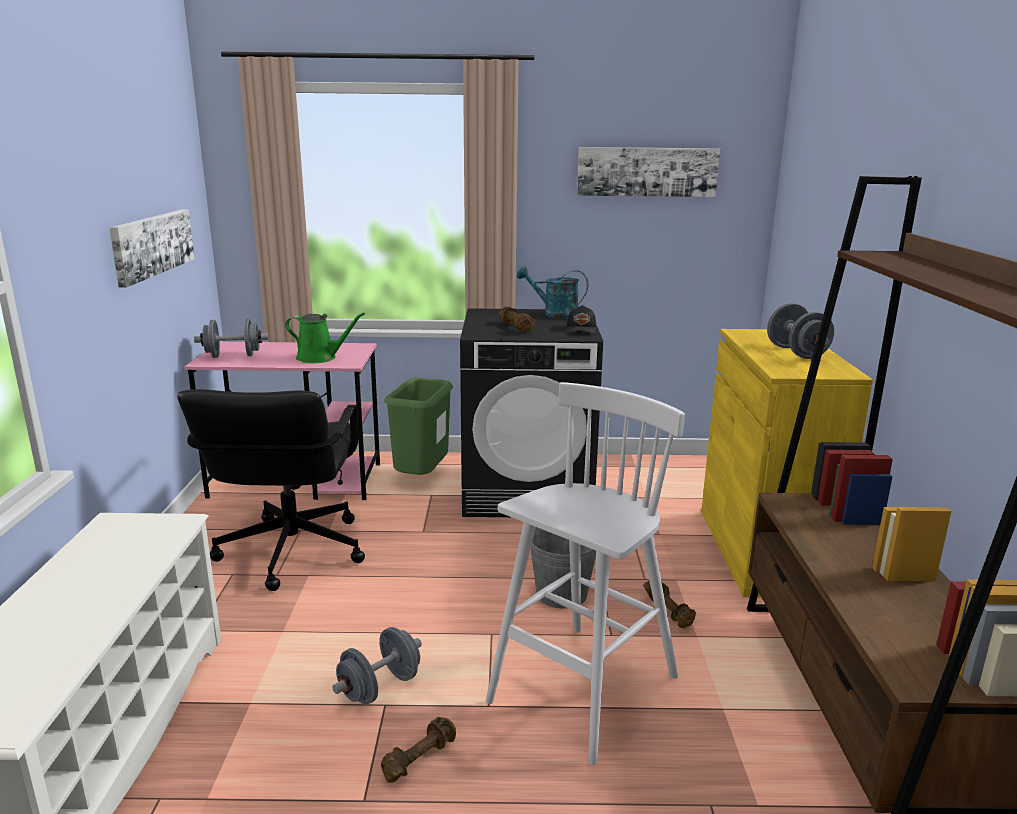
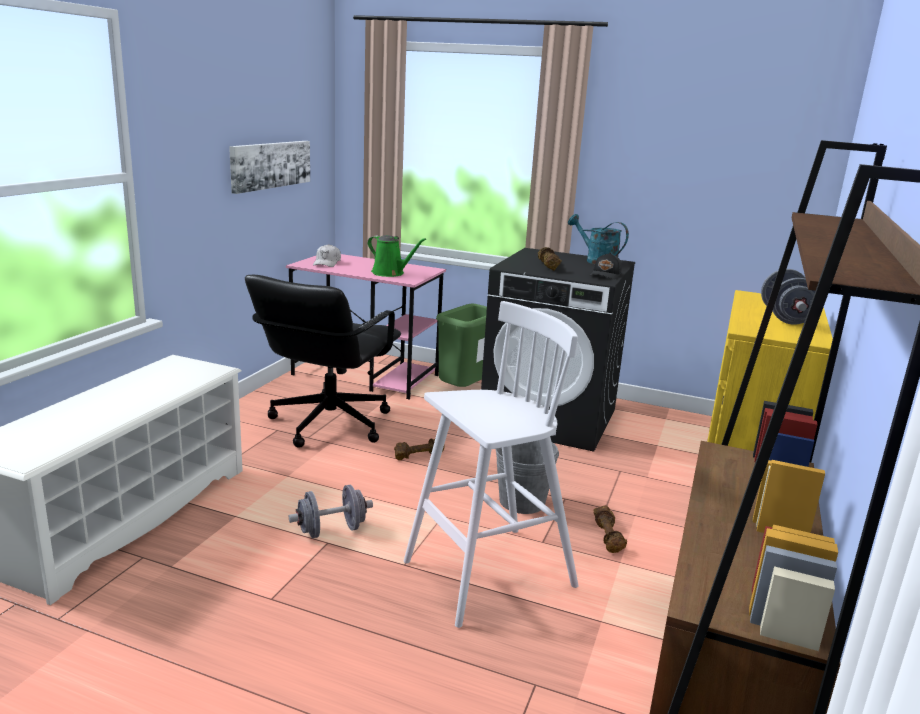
camera: 20 degrees right, 0 degrees up
grey dumbbell [194,318,268,358] -> white cap [313,244,341,267]
brown dumbbell [381,717,456,783] -> brown dumbbell moved to [394,438,444,460]
picture [577,147,720,197] -> none

